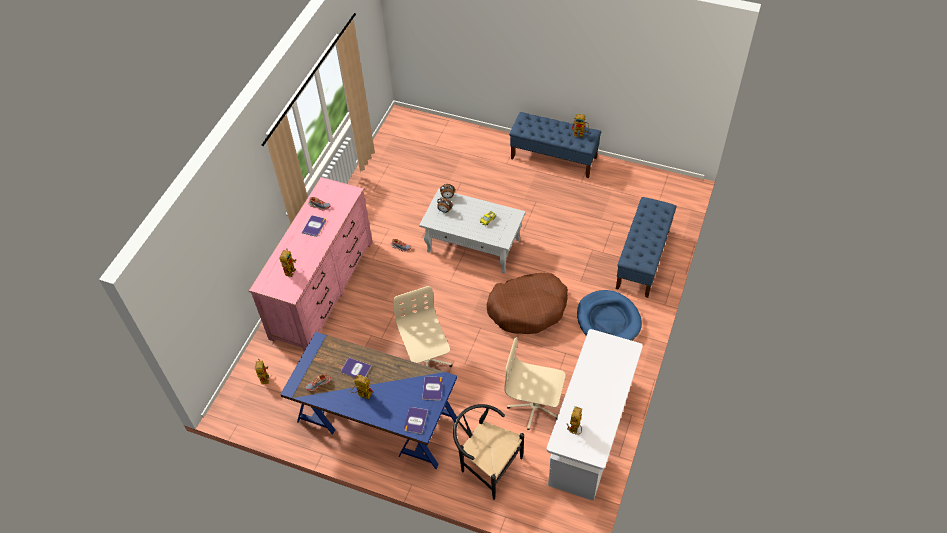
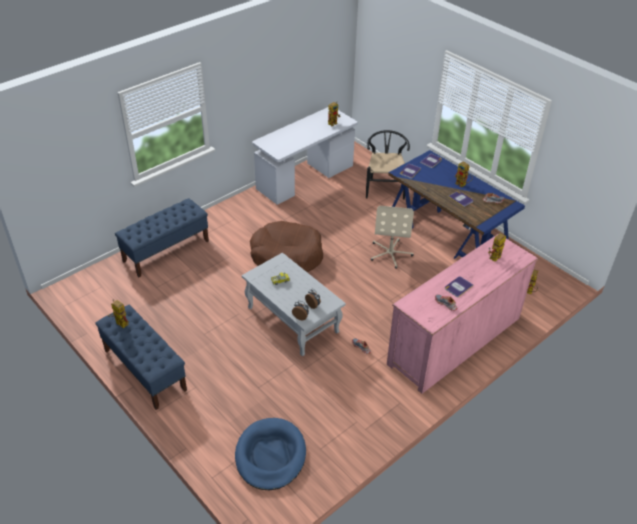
camera: 155 degrees left, 10 degrees down
black chair [453,404,524,500] -> black chair turned 150 degrees counterclockwise [366,130,410,200]
beige office chair [504,337,566,430] -> none
blue dog bed [577,290,642,341] -> blue dog bed moved to [235,418,306,490]

